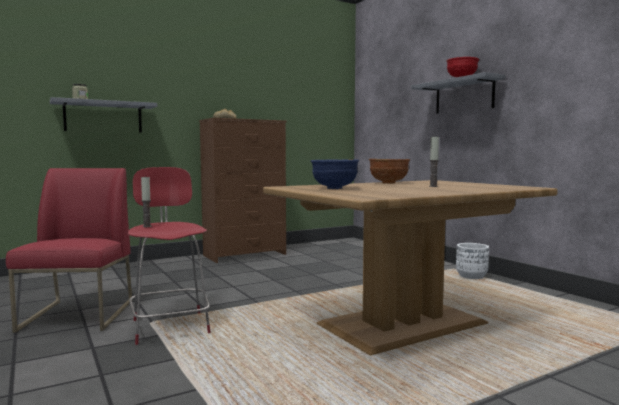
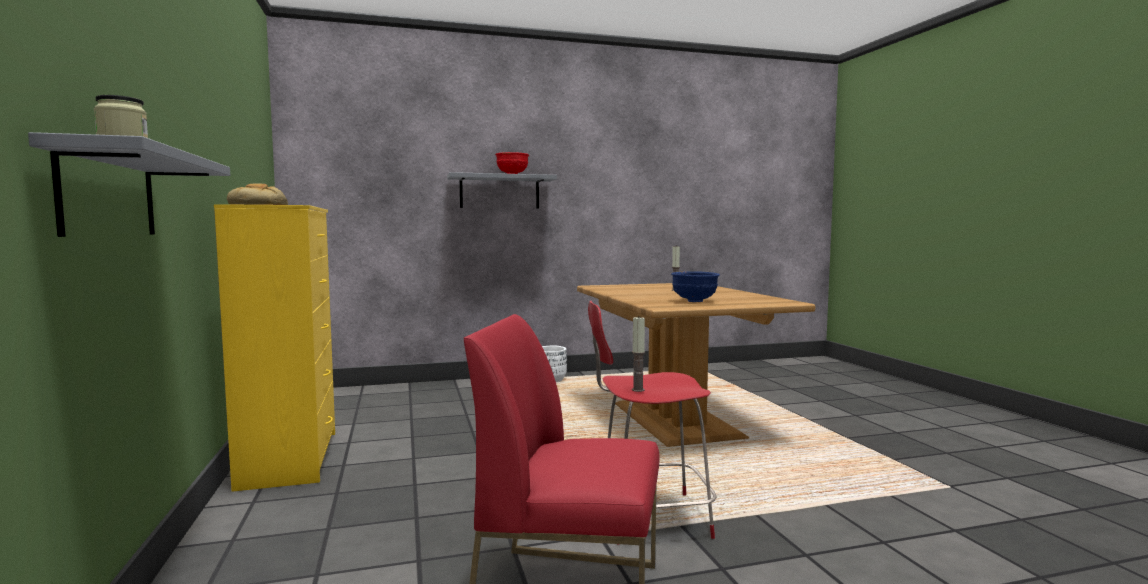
camera: 75 degrees left, 0 degrees up
brown dresser [199,118,287,263] -> yellow dresser [214,204,335,492]
brown bowl [369,159,410,184] -> none

